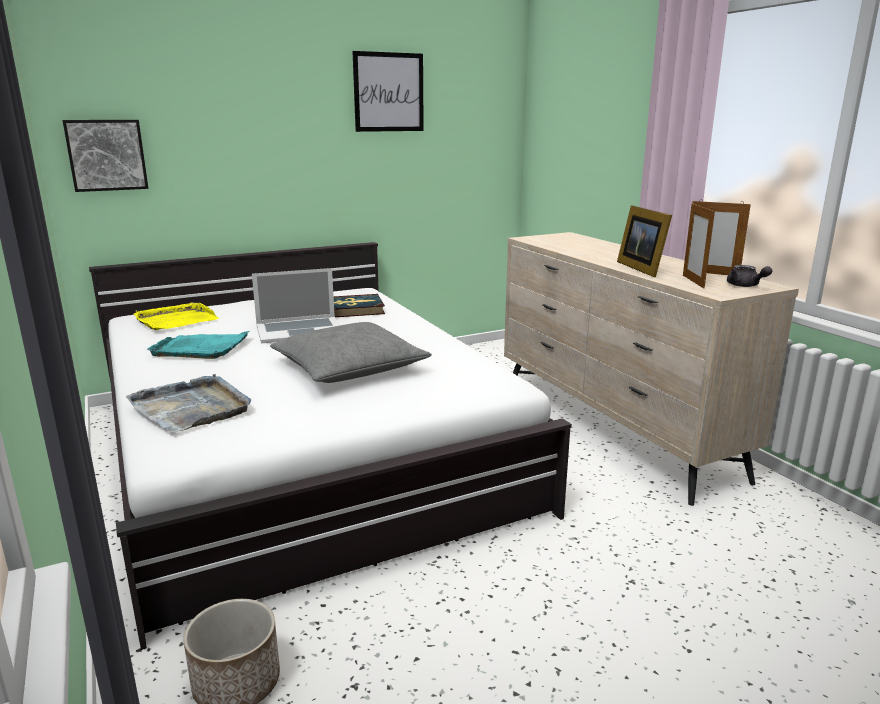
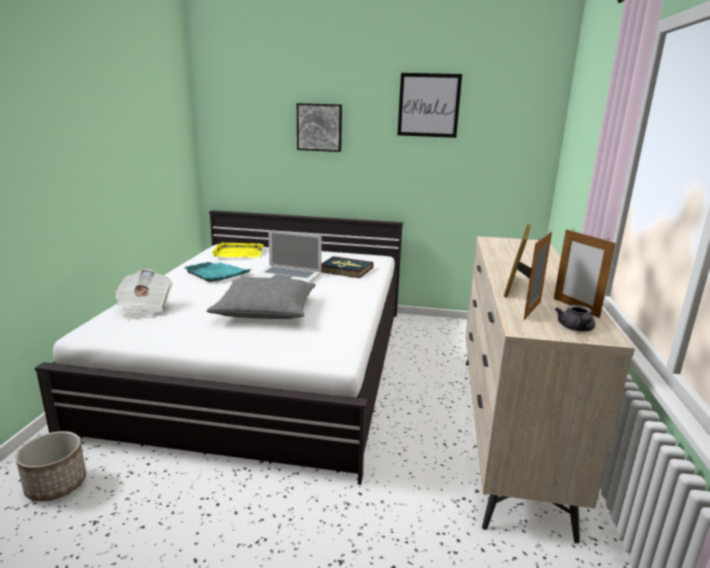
camera: 35 degrees right, 0 degrees up
picture [63,120,148,192] -> picture moved to [297,103,342,152]
grey tray [126,374,251,433] -> newspaper [114,269,173,320]

